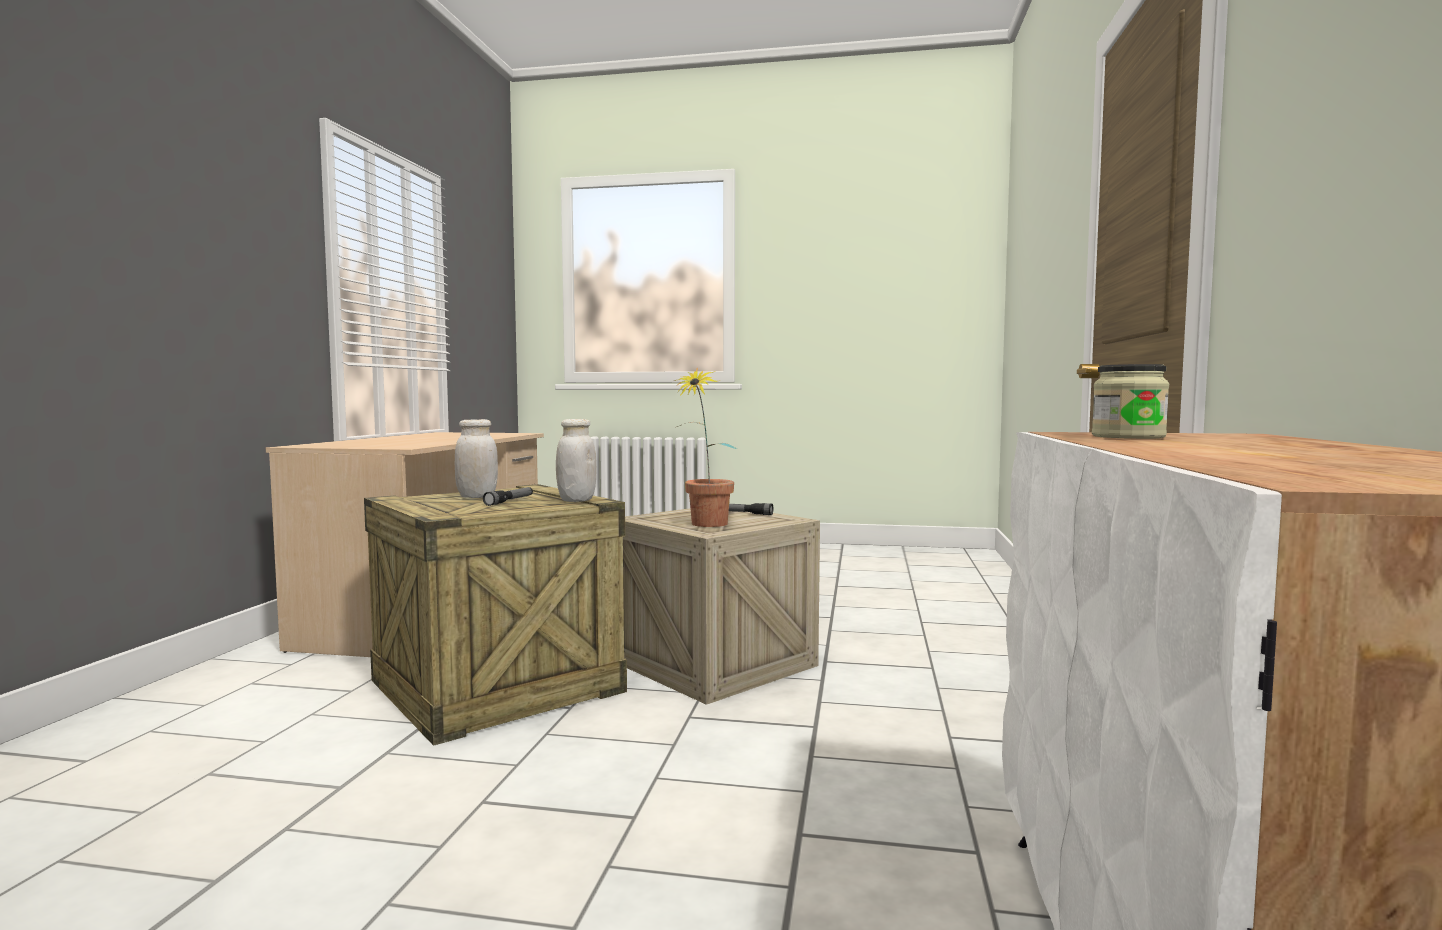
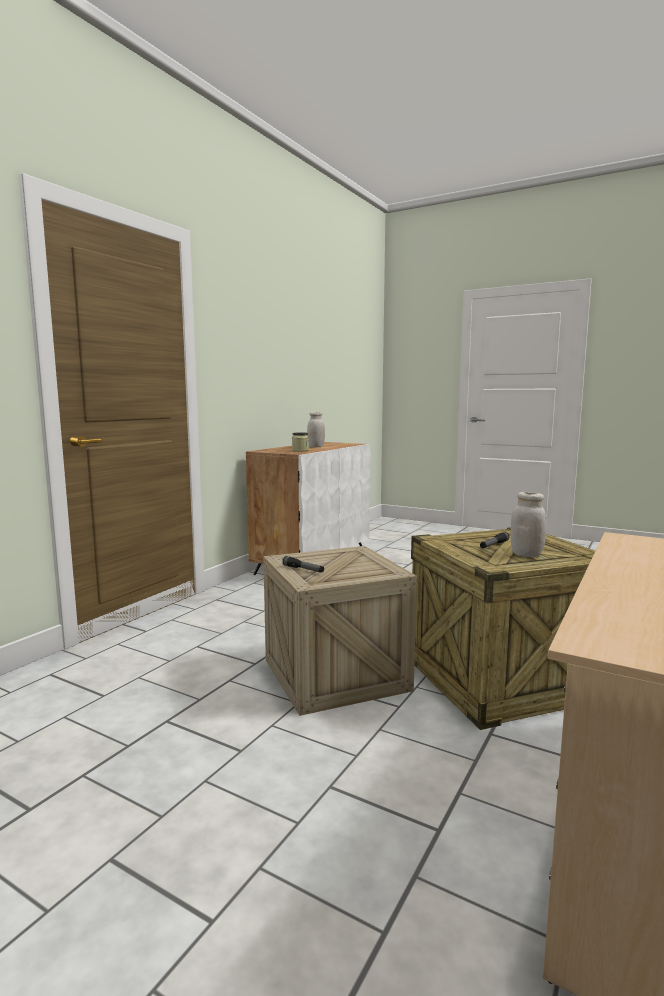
camera: 160 degrees left, 5 degrees up
white jar [556,419,597,502] -> white jar moved to [307,412,325,448]
potted plant [674,368,737,527] -> none

